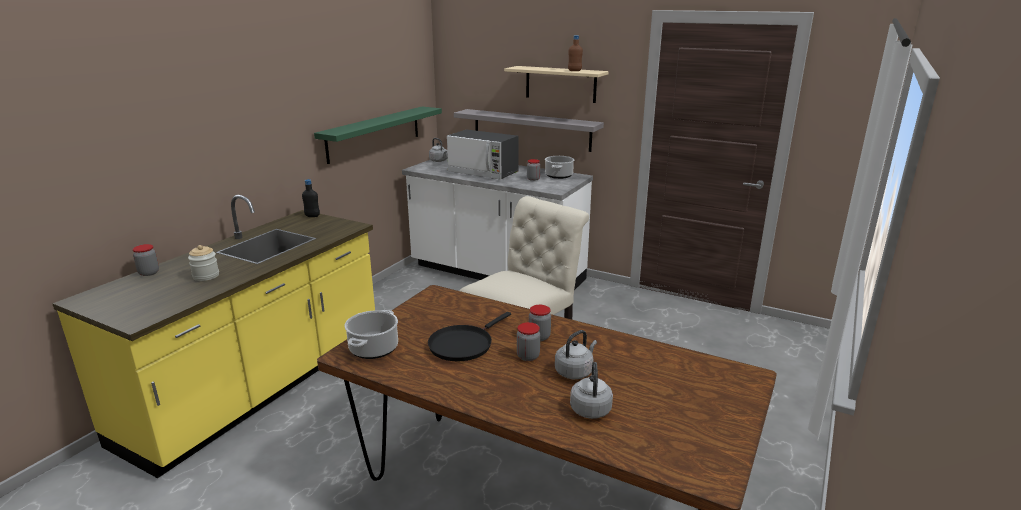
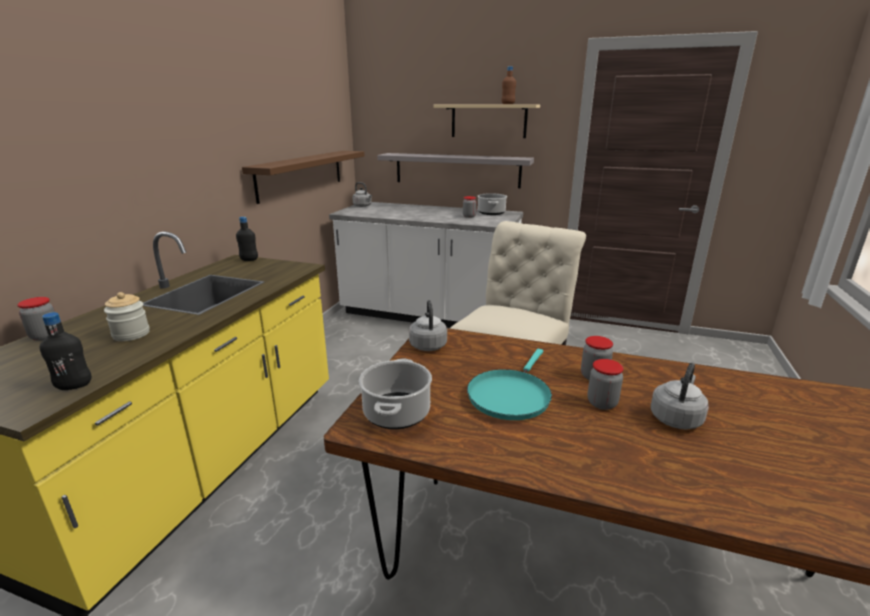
camera: 10 degrees left, 0 degrees up
green shelf [314,106,442,164] -> brown shelf [242,151,364,204]
black frying pan [428,312,511,361] -> turquoise frying pan [467,349,552,420]
microwave [447,129,519,180] -> none
grey kettle [570,362,613,419] -> grey kettle moved to [409,300,447,351]
none -> black bottle [40,312,92,390]

